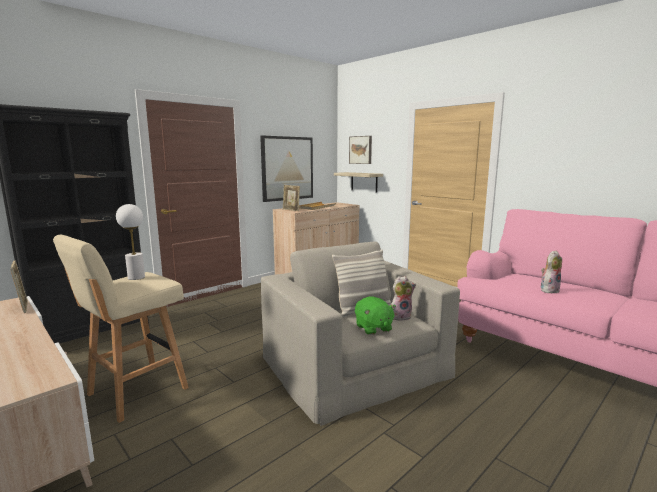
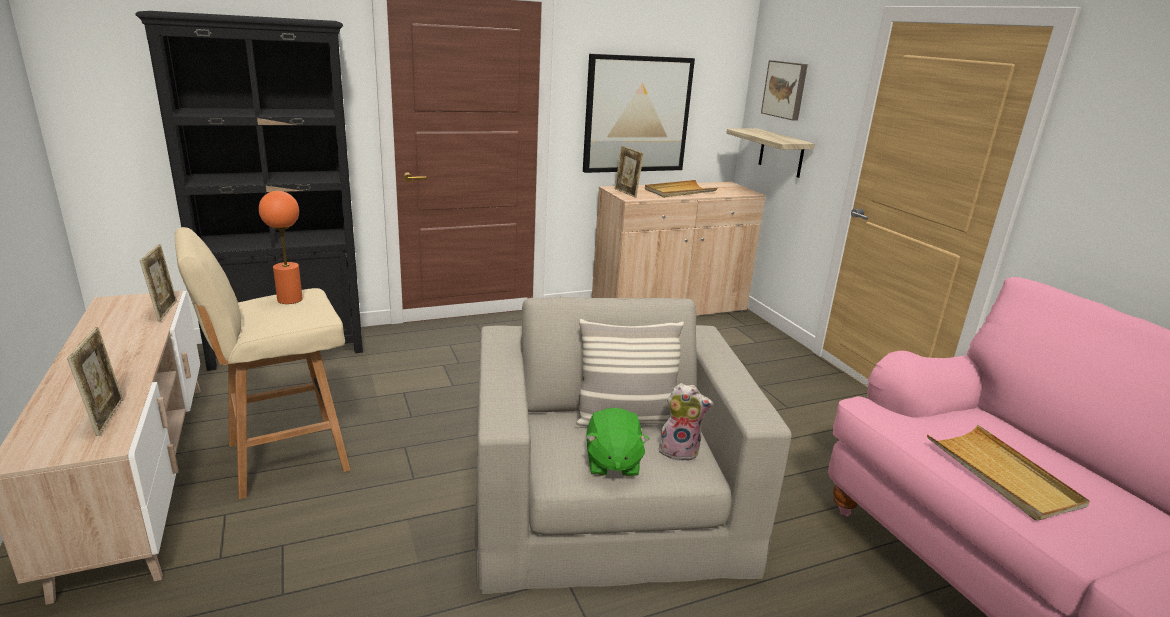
camera: 20 degrees right, 10 degrees up
white table lamp [116,204,145,280] -> orange table lamp [259,191,303,304]
plush toy [541,250,562,294] -> beige tray [927,425,1090,521]
none -> picture frame [67,327,123,436]

